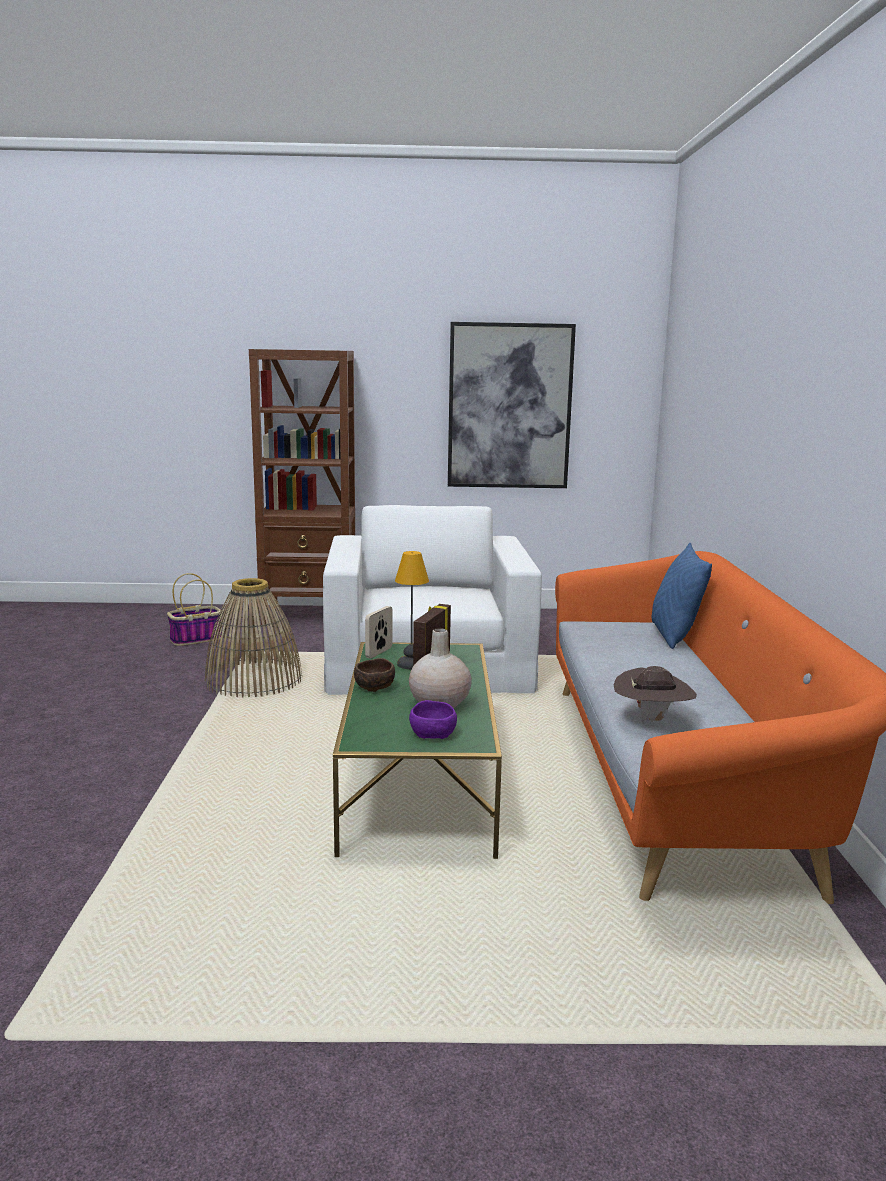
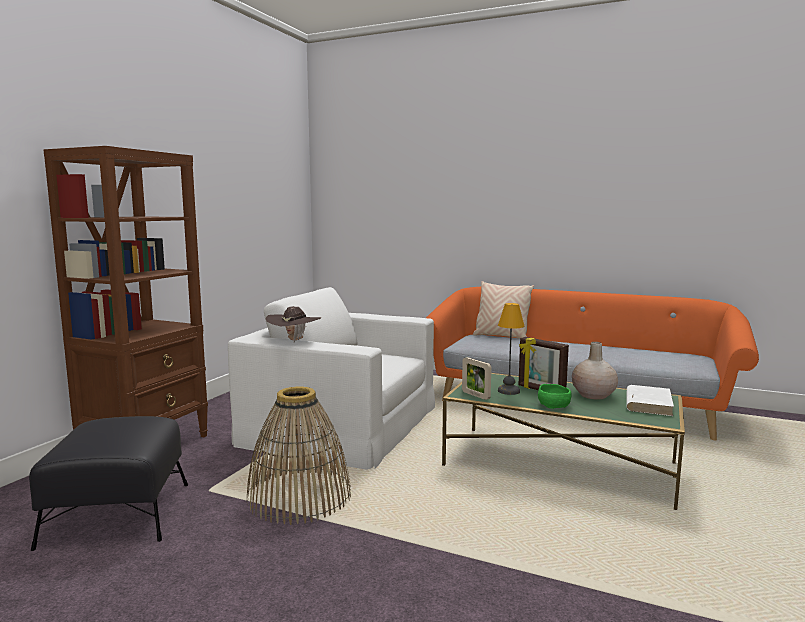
camera: 65 degrees left, 5 degrees down
basket [167,573,222,646] -> black ottoman [29,416,188,551]
brown bowl [354,658,395,692] -> green bowl [538,384,572,409]
purple bowl [409,700,457,739] -> white book [626,385,674,416]
picture [448,322,576,488] -> none
brown hat [613,666,697,723] -> brown hat moved to [266,306,321,342]
blue pillow [652,543,712,649] -> beige pillow [473,281,534,339]

